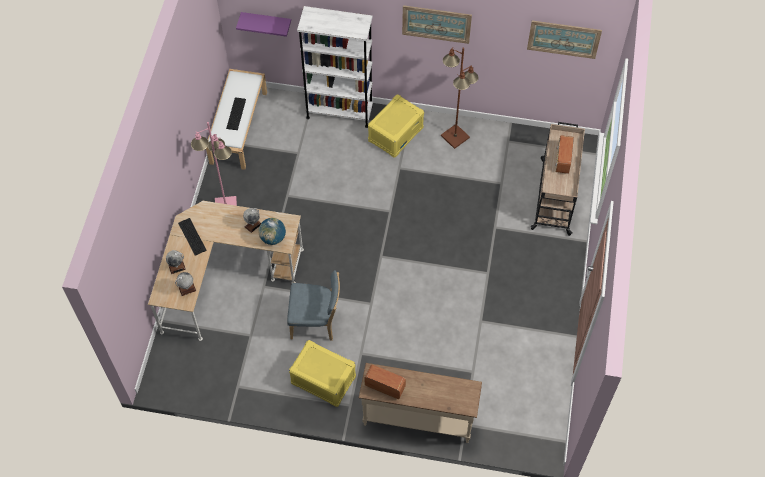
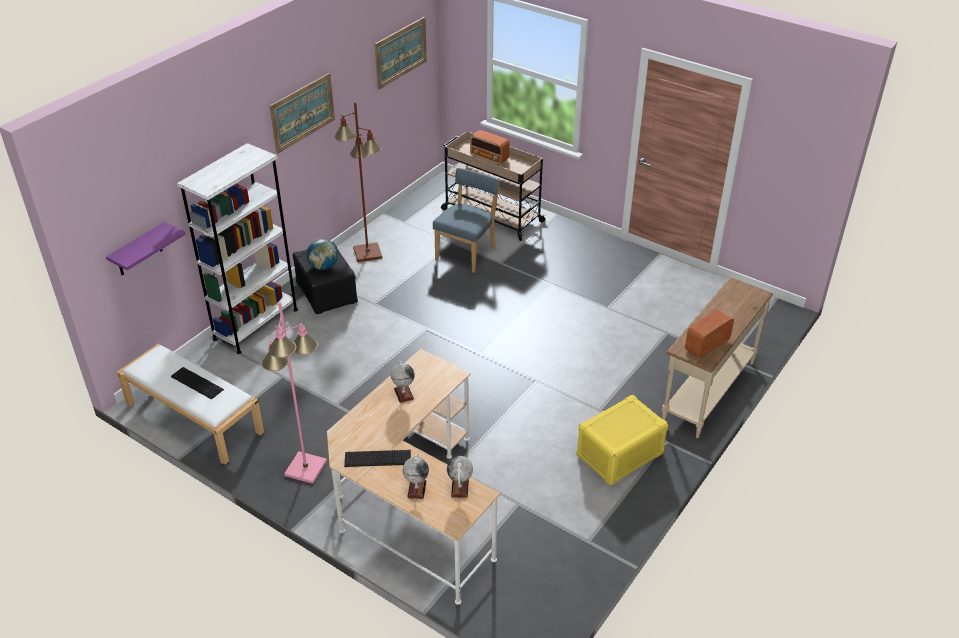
camera: 65 degrees left, 20 degrees down
globe [258,218,286,245] -> globe moved to [306,239,338,270]
blue chair [287,270,340,341] -> blue chair moved to [433,168,500,273]
yellow storage box [368,94,424,157] -> black storage box [292,242,358,314]

